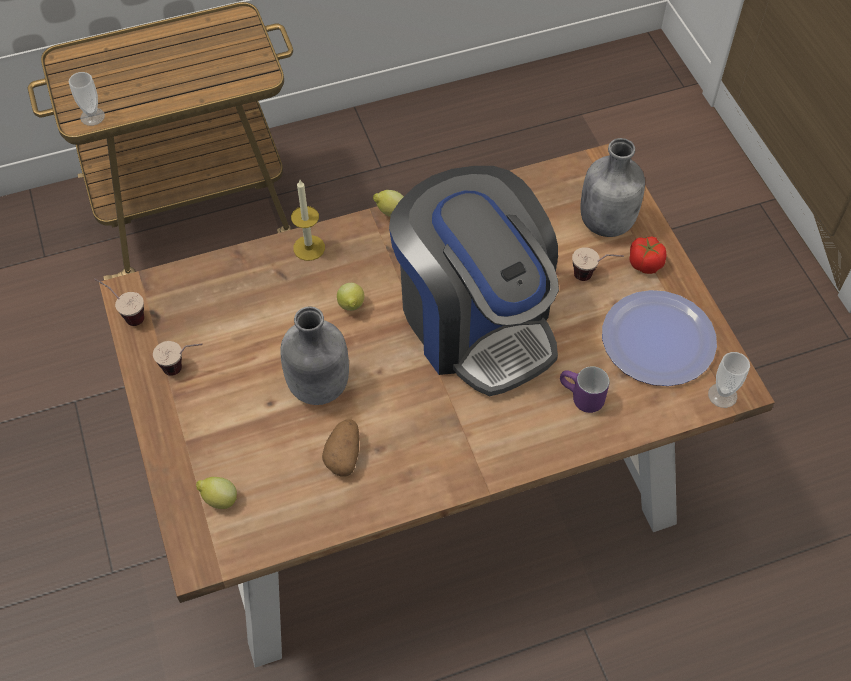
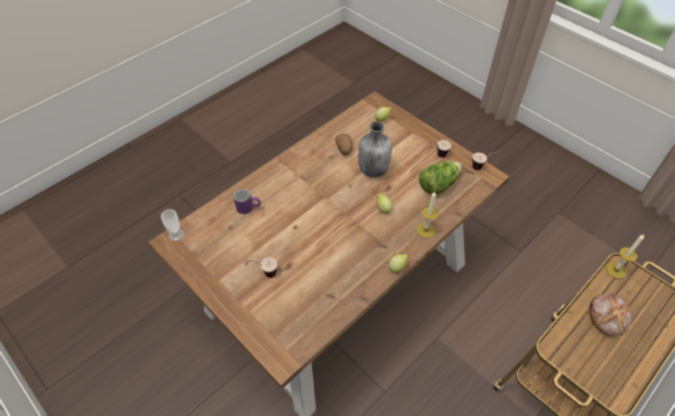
camera: 155 degrees right, 5 degrees down
cup [69,72,105,126] -> candle [606,234,644,279]
coffee machine [389,166,559,396] -> none
grey bottle [581,138,645,237] -> none
plate [602,290,717,386] -> none
tomato [629,237,667,274] -> none
none -> lettuce [419,161,462,194]
none -> bread [589,294,631,336]

